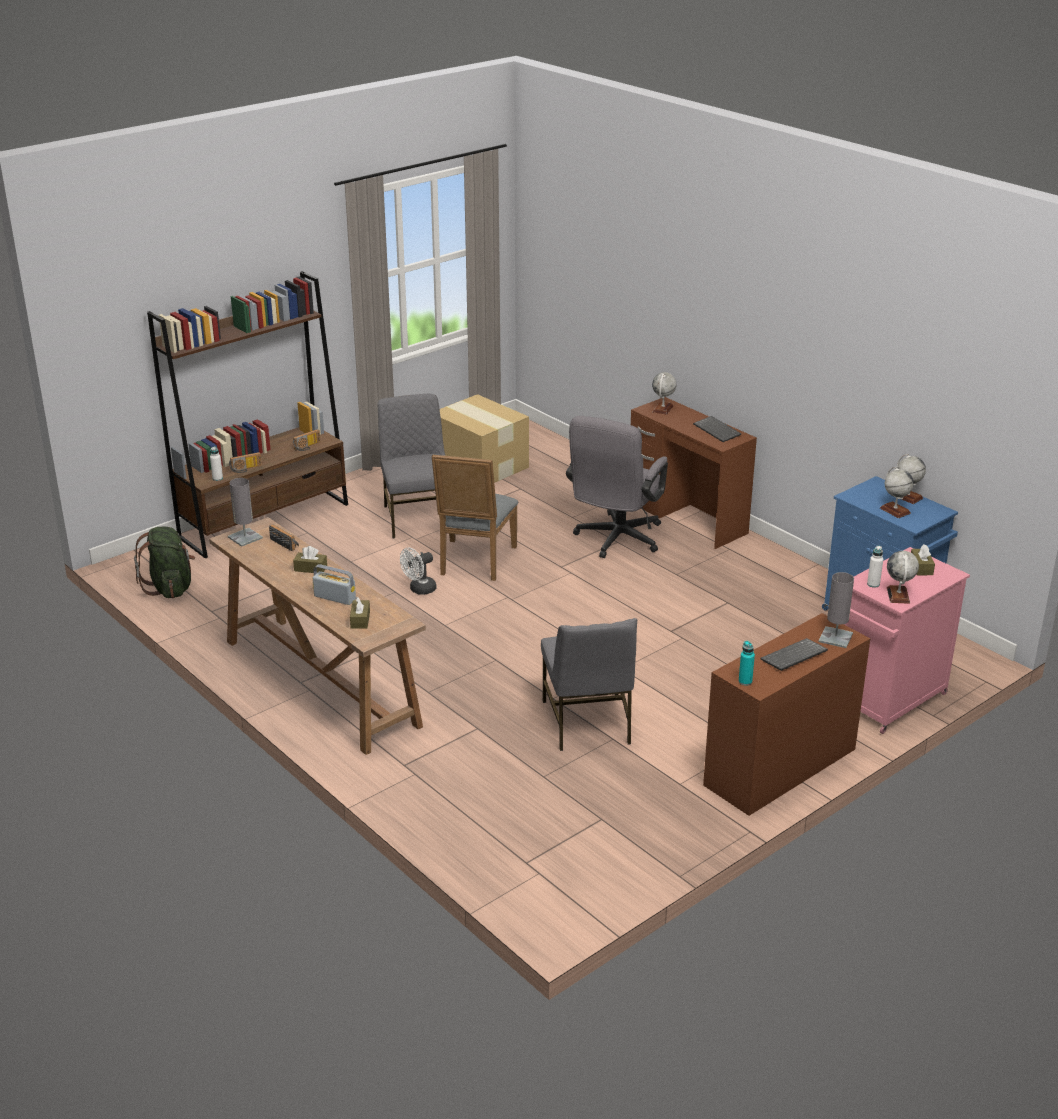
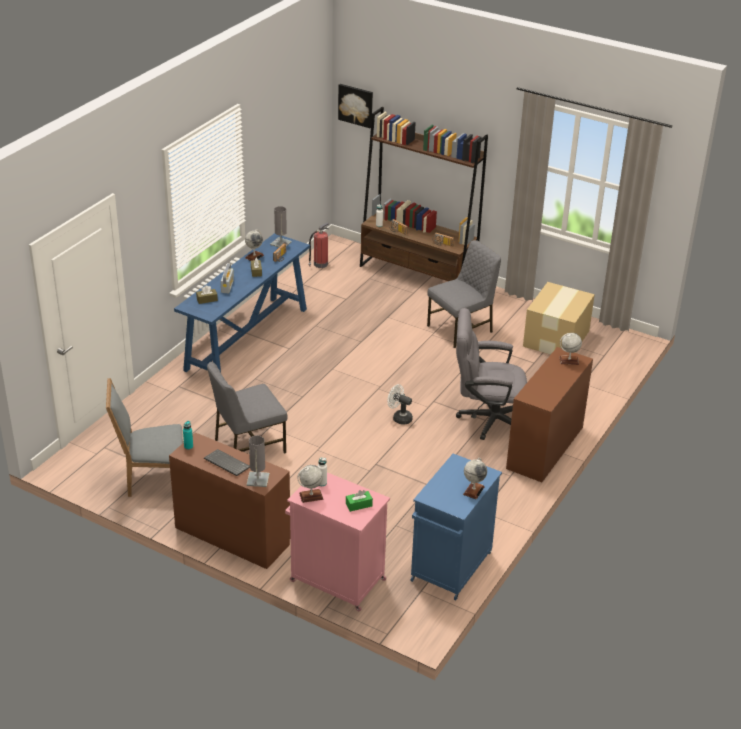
camera: 70 degrees right, 5 degrees up
green backpack [134,527,195,598] -> fire extinguisher [308,223,329,268]
brown console table [209,517,426,755] -> blue console table [174,233,310,372]
white fan [400,548,436,595] -> white fan moved to [387,384,413,425]
grey chair [432,455,518,581] -> grey chair moved to [106,378,183,497]
keyboard [693,416,741,442] -> none
globe [880,467,914,518] -> globe moved to [245,229,264,261]
brown tissue box [911,544,935,576] -> green tissue box [346,490,373,512]
none -> picture [338,84,373,128]

